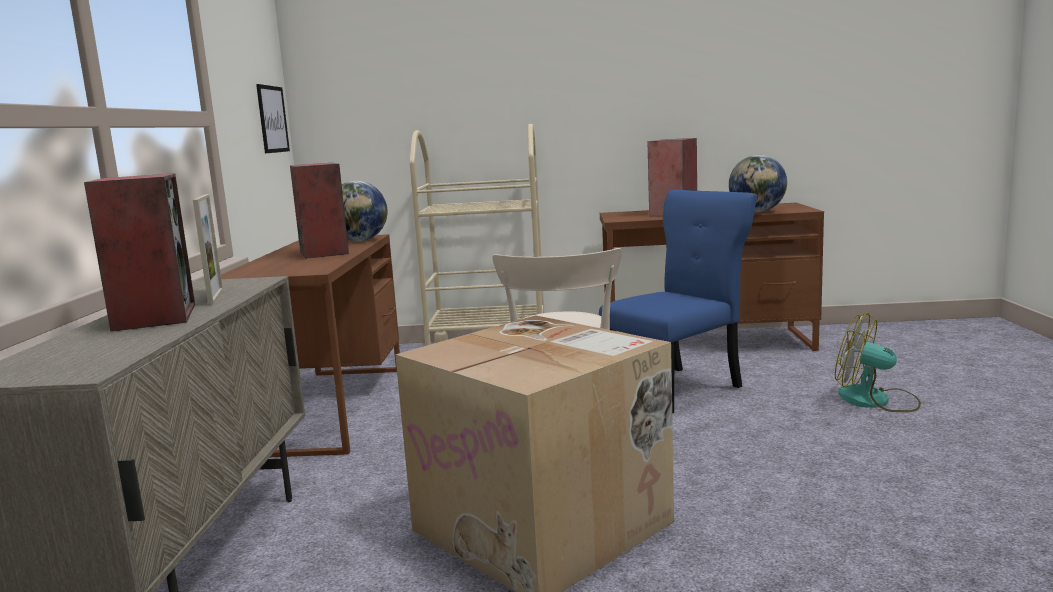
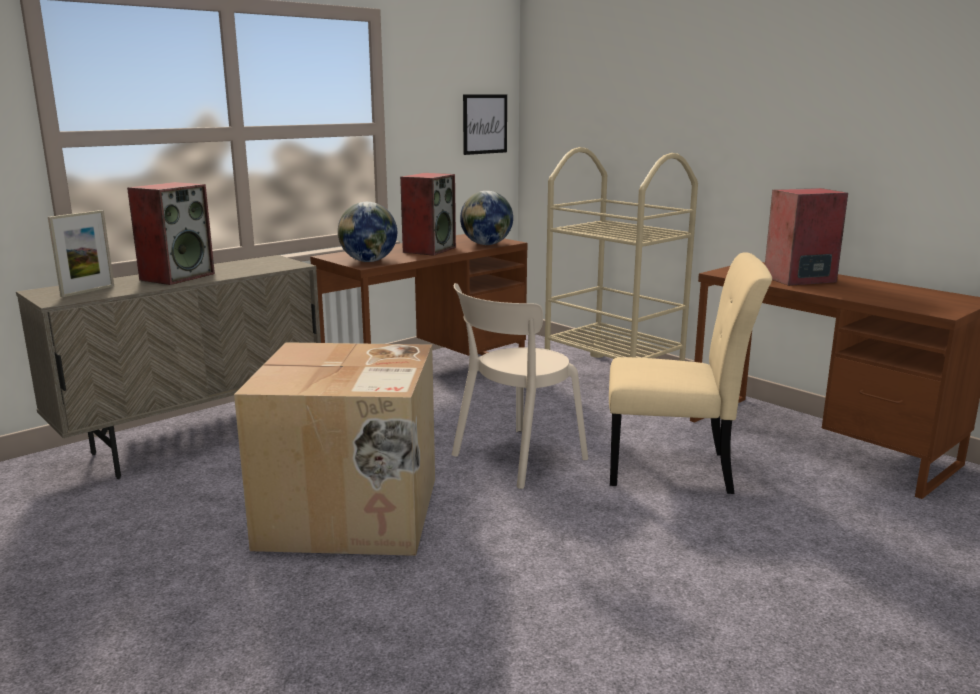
camera: 45 degrees right, 5 degrees up
picture frame [193,194,223,305] -> picture frame moved to [48,210,114,297]
blue chair [599,189,757,413] -> beige chair [609,252,772,494]
globe [729,155,787,212] -> globe moved to [338,202,397,262]
fan [835,313,921,412] -> none

